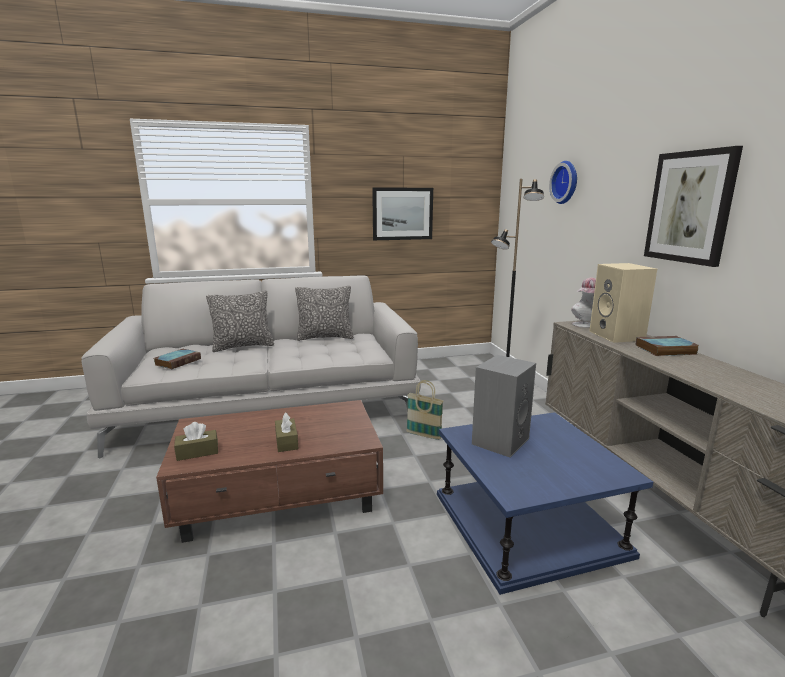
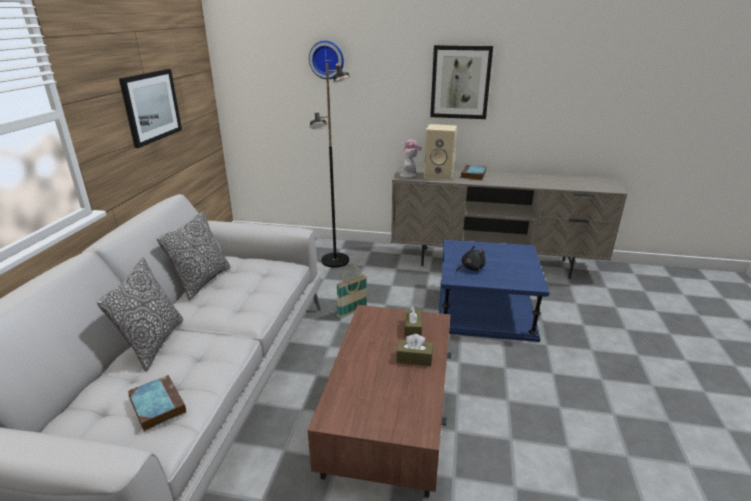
camera: 65 degrees left, 10 degrees up
brown tissue box [174,422,218,461] -> brown tissue box moved to [404,305,422,338]
grey speaker [472,355,536,458] -> black plush toy [456,246,486,272]

